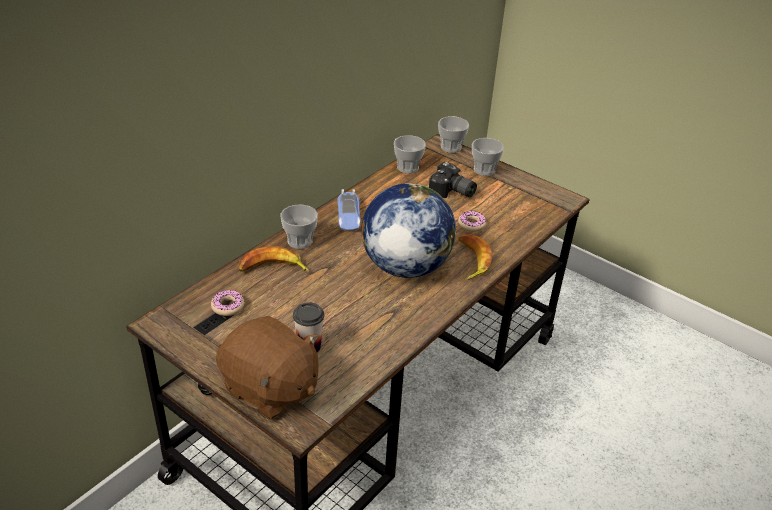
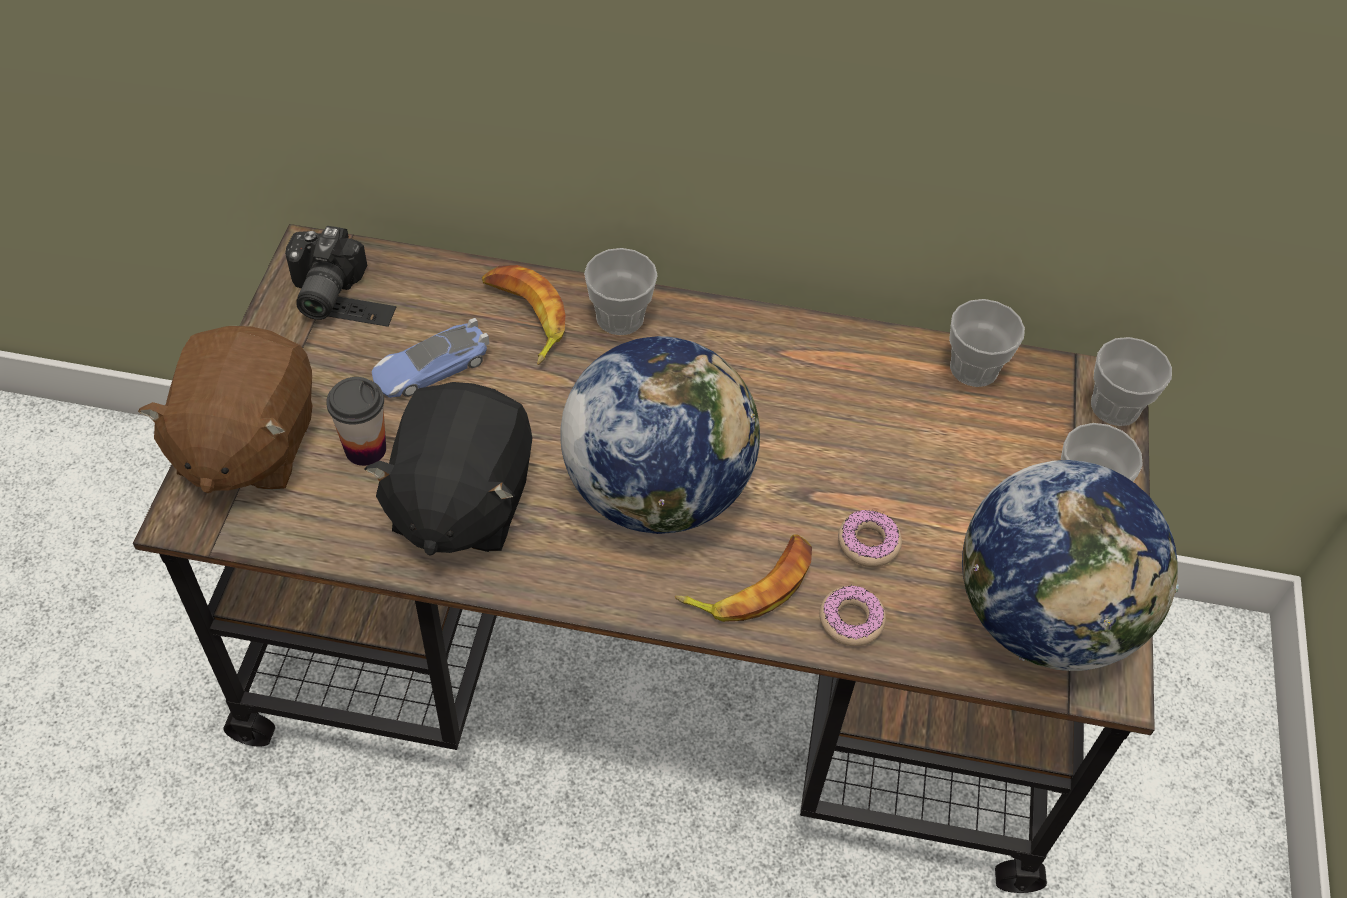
camera: 60 degrees right, 15 degrees up
donut [211,290,244,316] -> donut moved to [819,585,886,646]
toy car [338,189,361,231] -> toy car moved to [372,318,489,398]
camera [429,162,477,198] -> camera moved to [285,226,367,320]
none -> black plush toy [364,382,532,556]
none -> globe [962,460,1179,671]

